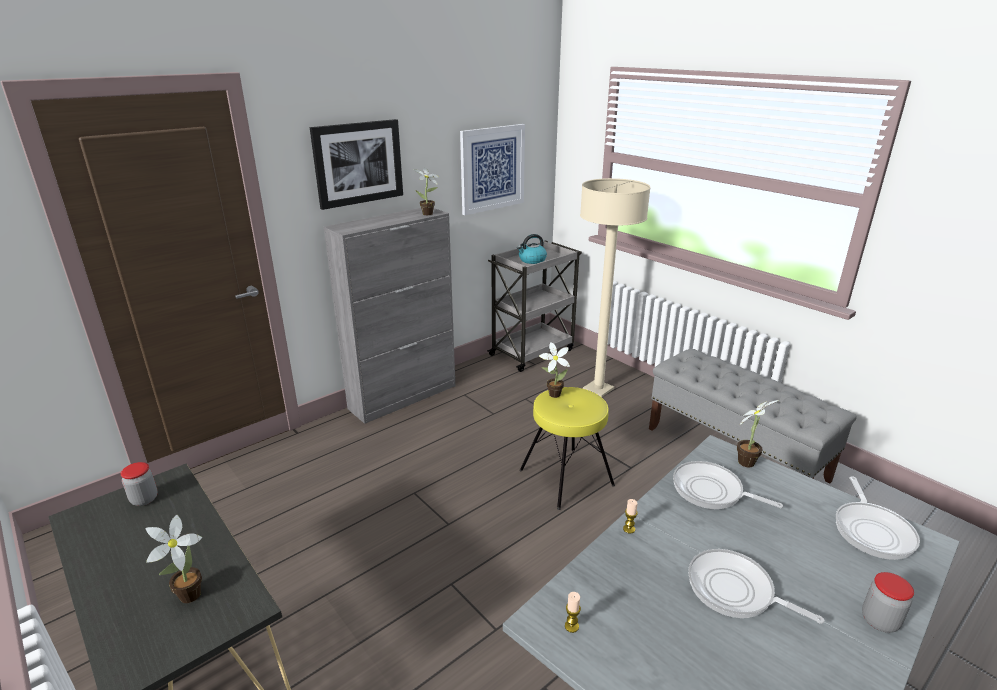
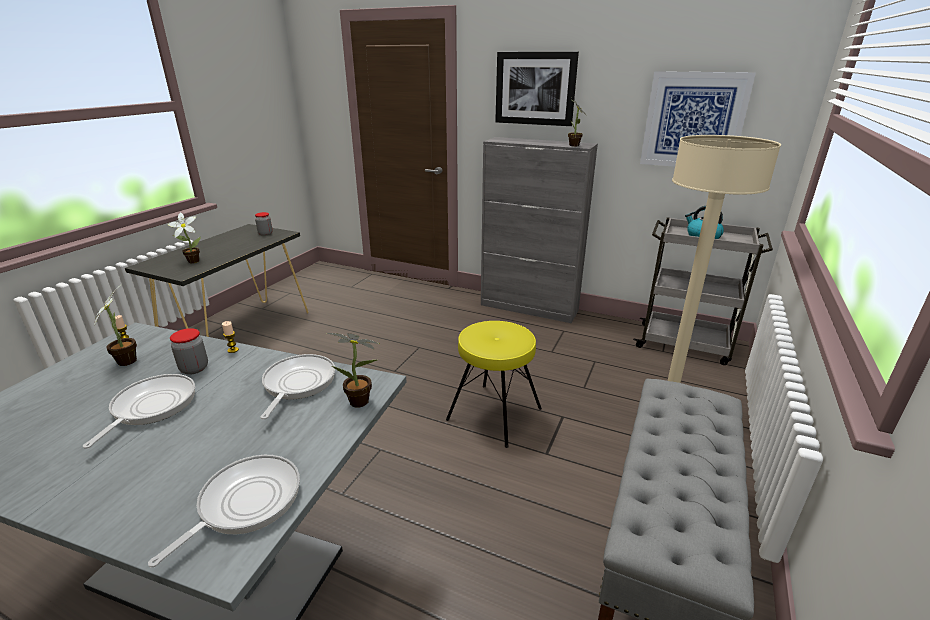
camera: 65 degrees right, 0 degrees up
potted plant [539,342,570,398] -> potted plant moved to [94,286,137,366]
frying pan [836,476,920,560] -> frying pan turned 135 degrees clockwise [148,455,300,567]
jar [862,572,914,633] -> jar moved to [170,328,208,375]

